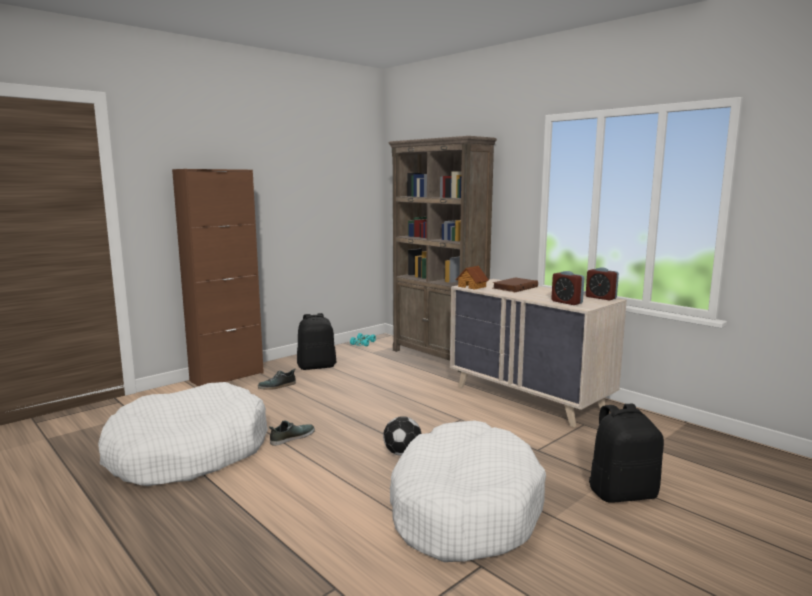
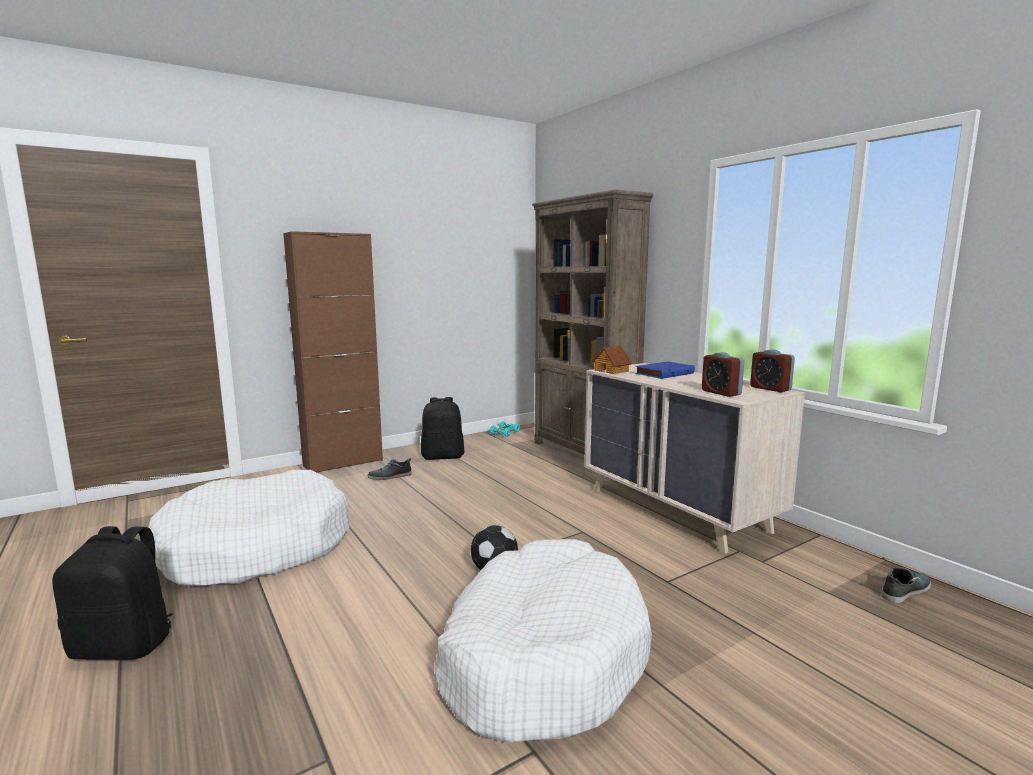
camera: 10 degrees right, 0 degrees up
shoe [269,421,315,446] -> shoe moved to [882,567,931,603]
brown book [493,278,538,292] -> blue book [635,361,695,379]
black backpack [589,404,664,503] -> black backpack moved to [52,526,173,660]

